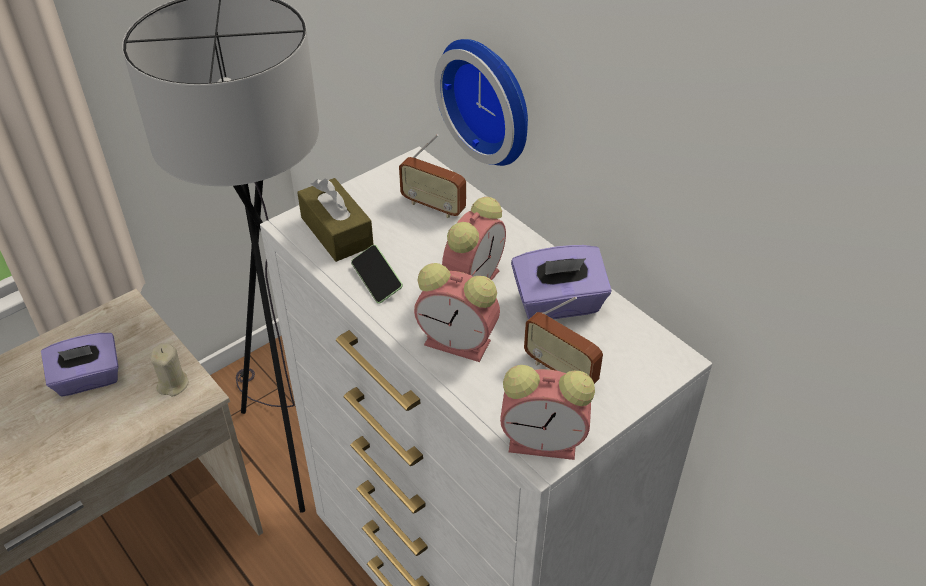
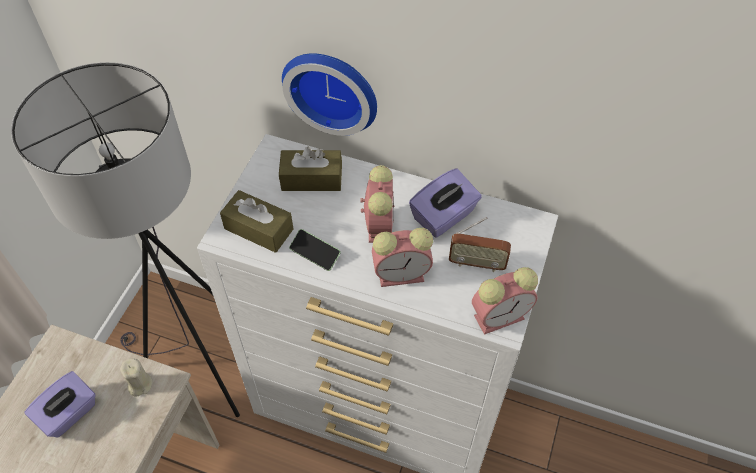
camera: 30 degrees left, 10 degrees up
radio [399,134,466,218] -> brown tissue box [279,147,342,191]

